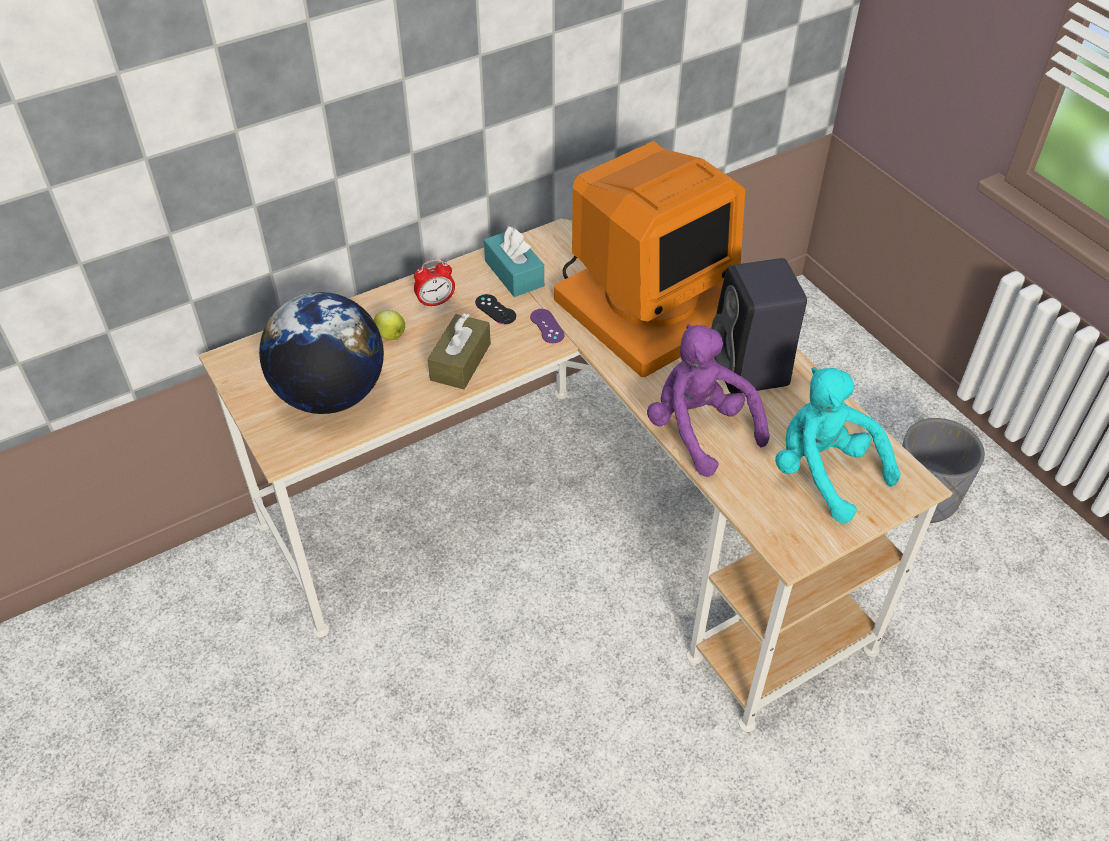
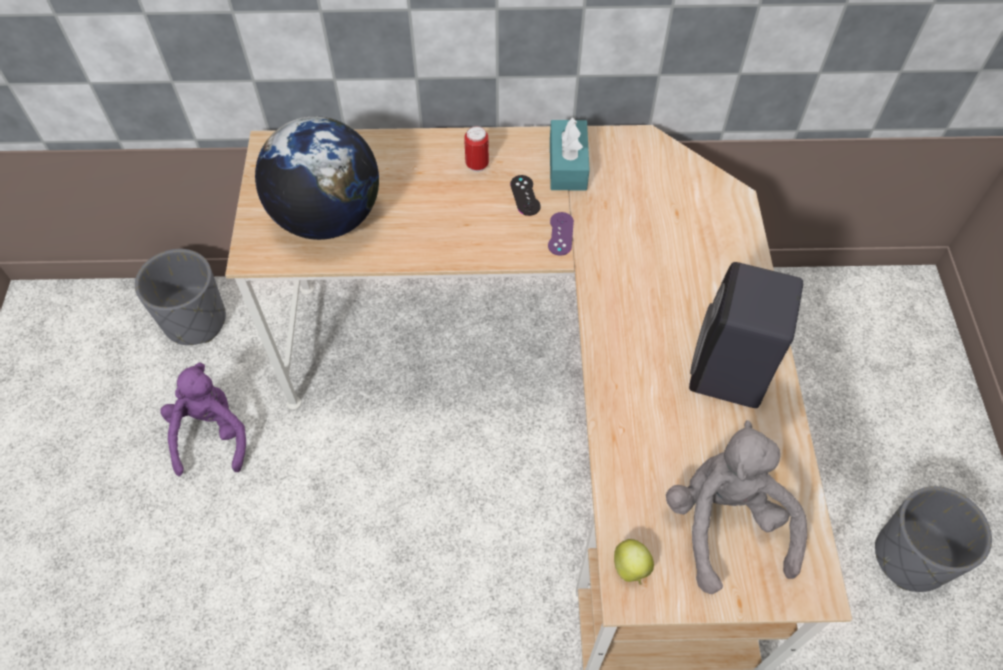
camera: 30 degrees right, 10 degrees up
apple [374,310,405,340] -> apple moved to [614,539,654,585]
alarm clock [414,259,455,308] -> can [464,126,489,172]
brown tissue box [428,313,491,389] -> none
monitor [554,141,745,377] -> none
purple plush toy [647,324,770,477] -> purple plush toy moved to [160,362,246,476]
turquoise plush toy [775,367,900,523] -> grey plush toy [666,420,807,594]
none -> grey planter [135,249,226,345]

